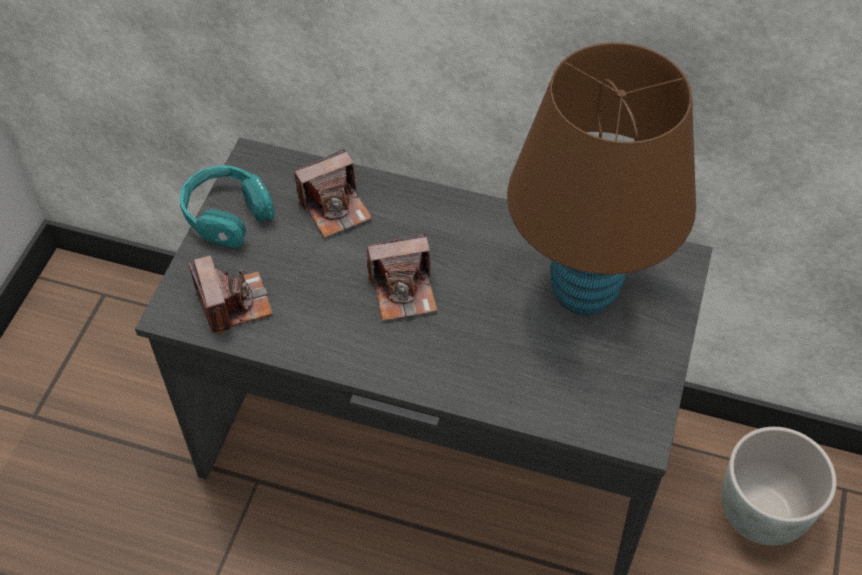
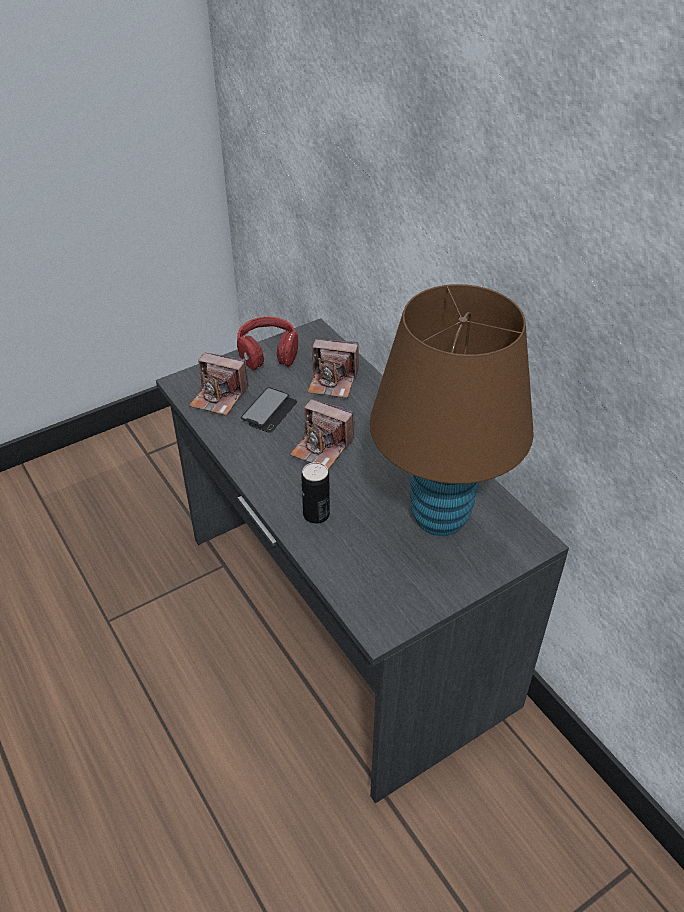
camera: 40 degrees right, 10 degrees down
turquoise headphones [180,165,274,248] -> red headphones [237,317,298,370]
camera [188,256,273,334] -> camera turned 90 degrees clockwise [189,353,249,416]
grey planter [721,427,837,546] -> none
none -> phone [241,387,297,433]
none -> can [301,462,330,524]

